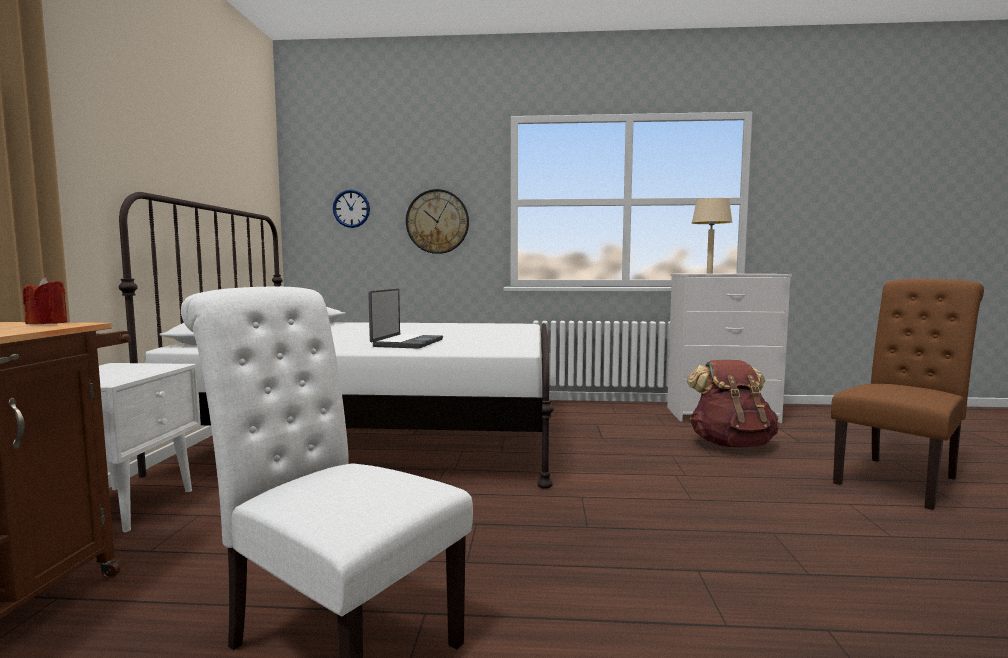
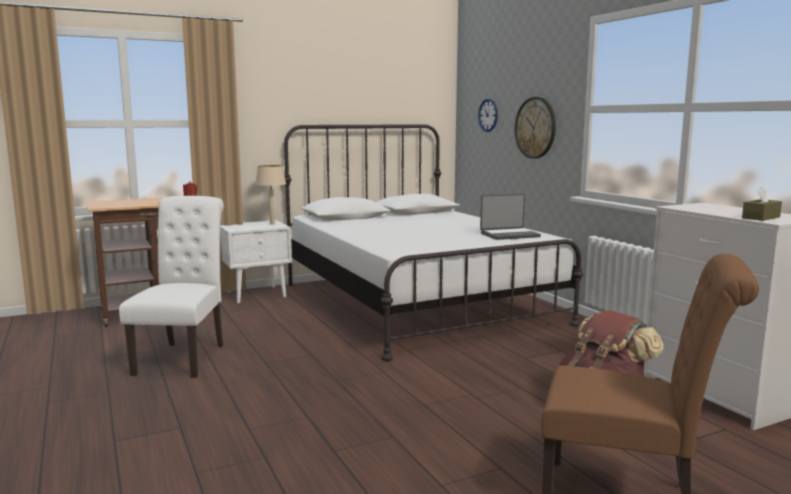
camera: 60 degrees right, 5 degrees up
laptop [368,289,443,349] -> laptop moved to [480,194,541,240]
beige table lamp [692,198,732,274] -> beige table lamp moved to [255,165,286,225]
none -> brown tissue box [742,186,782,221]

